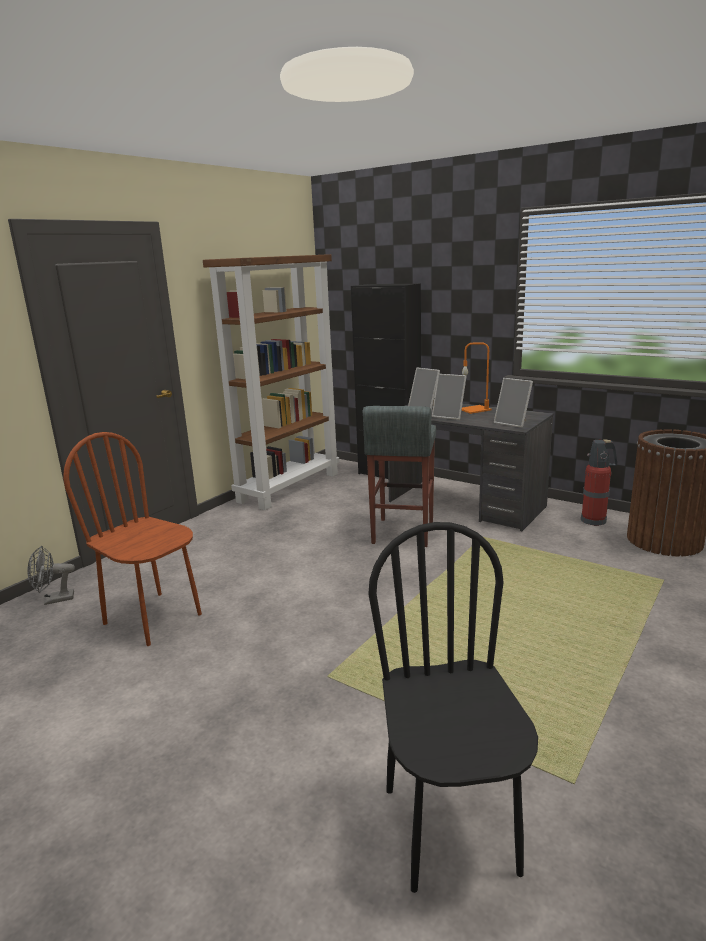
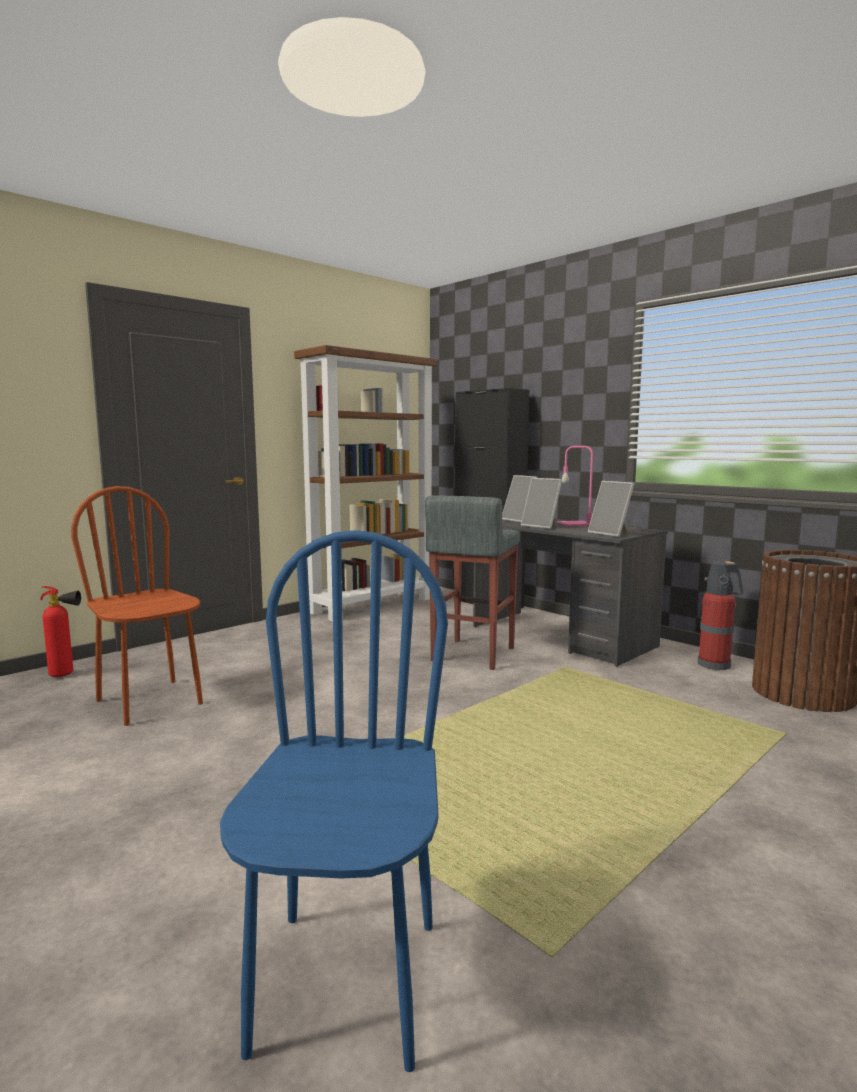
camera: 10 degrees right, 10 degrees down
grey fan [27,546,75,605] -> fire extinguisher [40,586,81,677]
black chair [368,522,538,893] -> blue chair [220,530,448,1072]
orange table lamp [462,342,492,414] -> pink table lamp [557,446,593,526]

